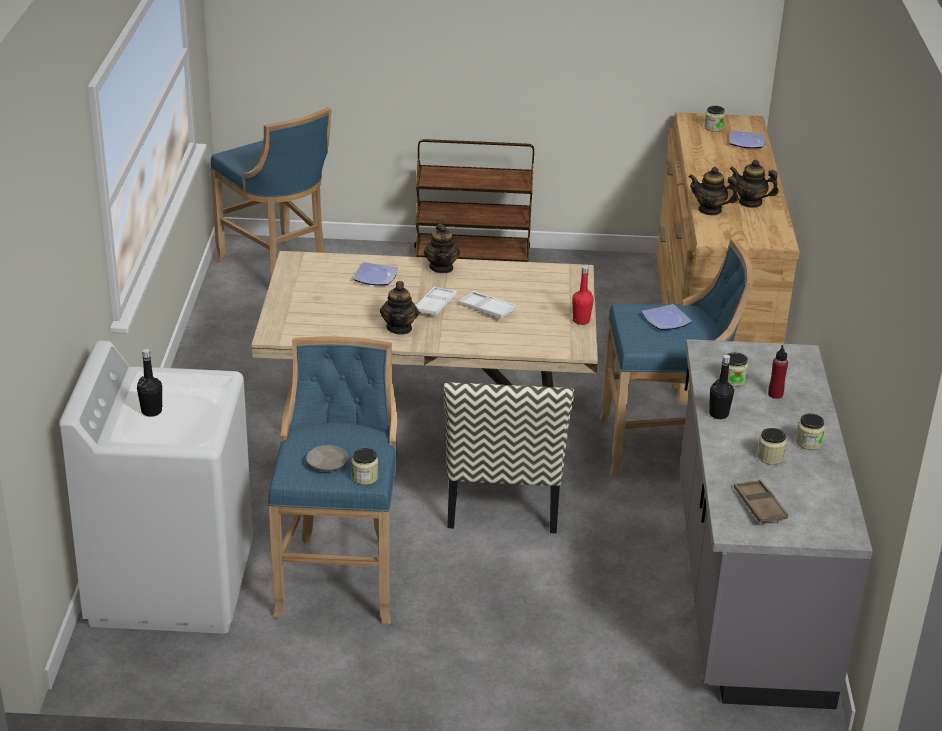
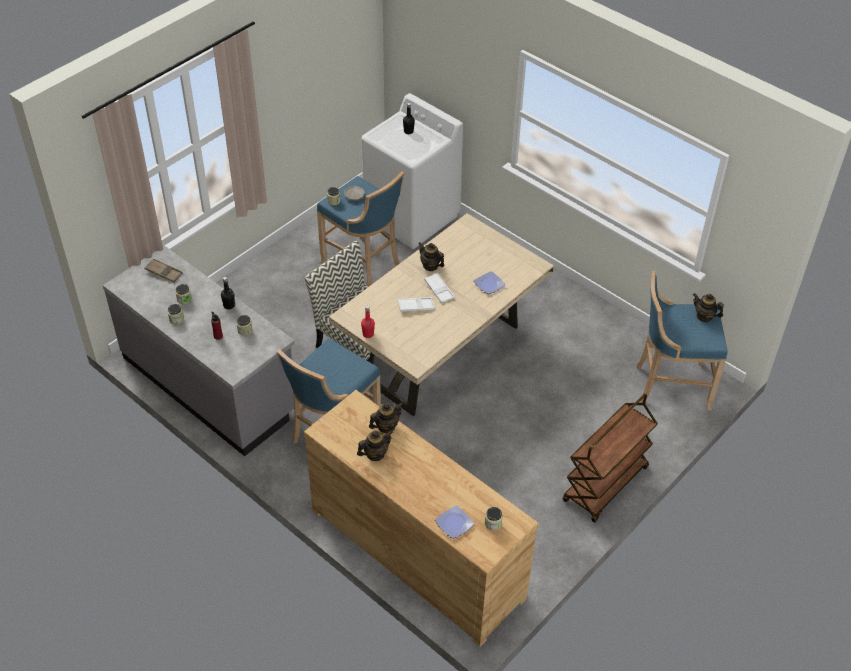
camera: 130 degrees right, 15 degrees up
teapot [423,224,460,273] -> teapot moved to [693,293,724,322]
plate [642,304,692,330] -> none

